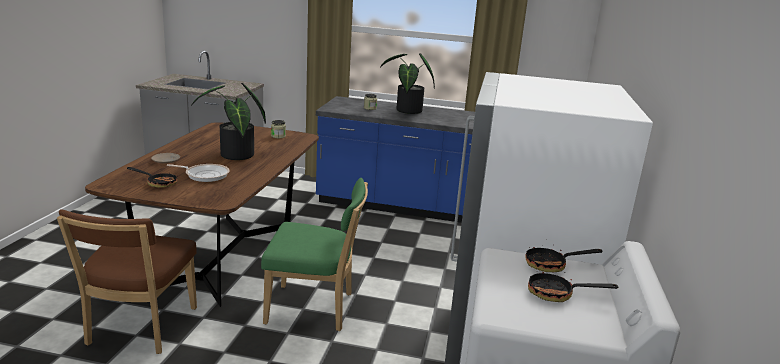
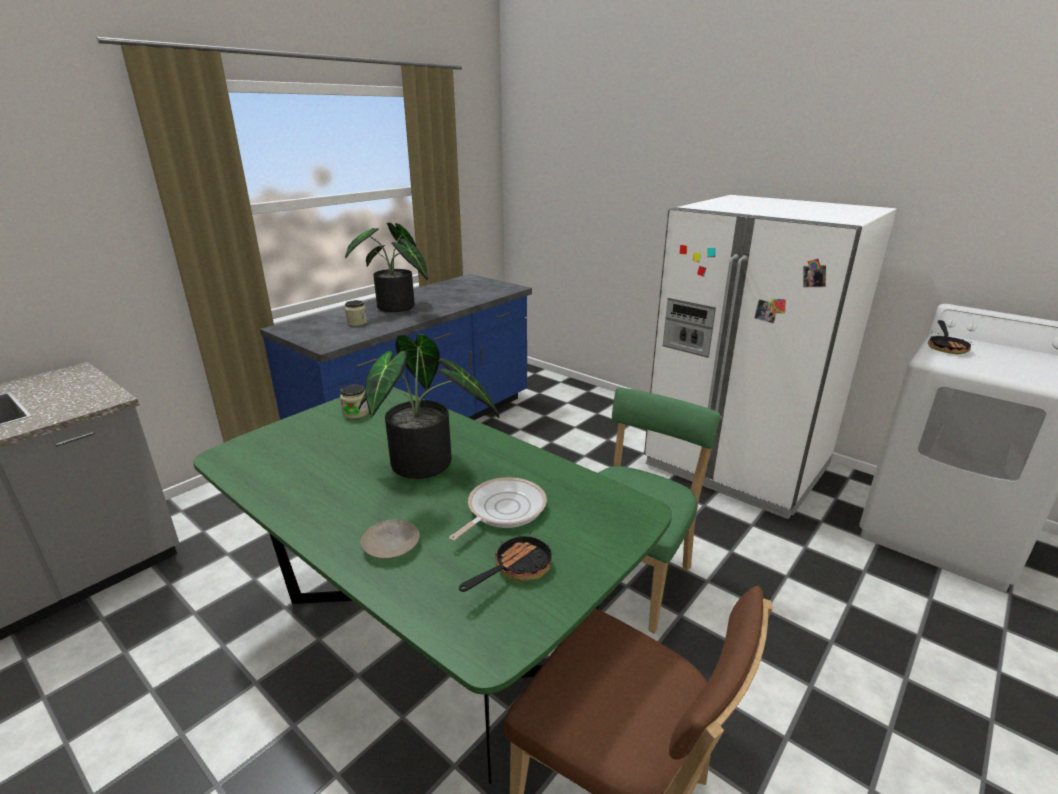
camera: 60 degrees left, 5 degrees up
brown dining table [85,122,319,307] -> green dining table [193,387,672,784]
frying pan [528,271,618,302] -> none

